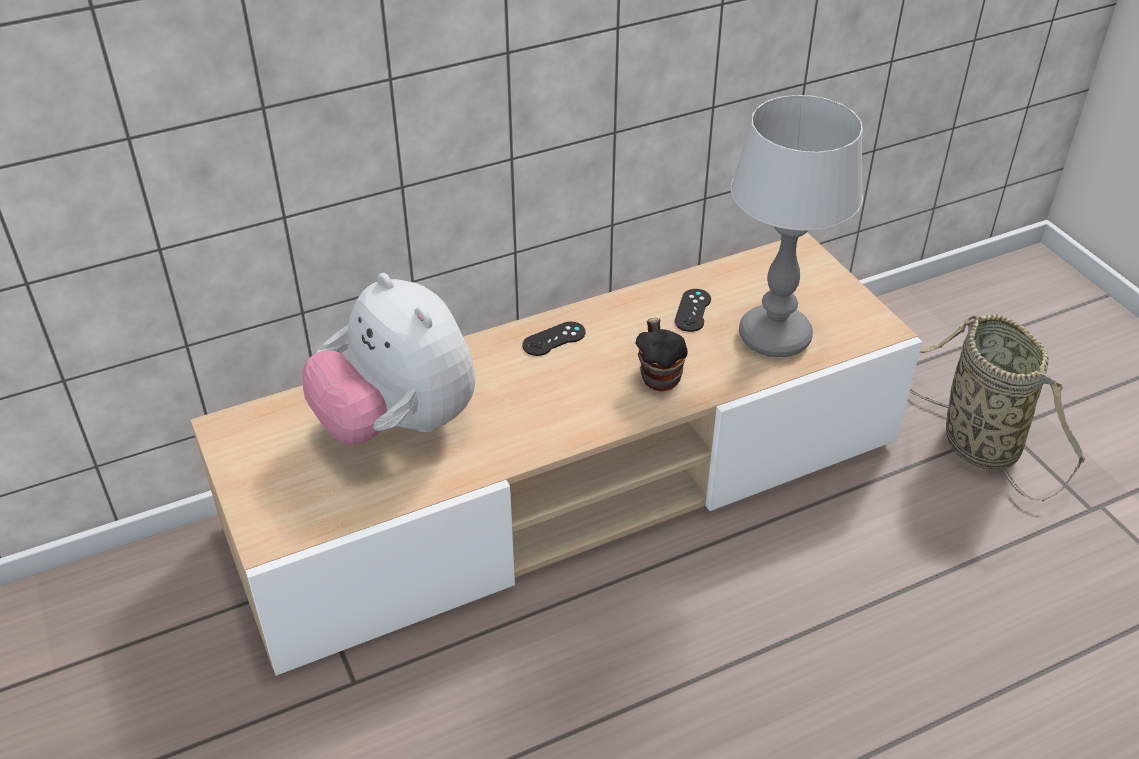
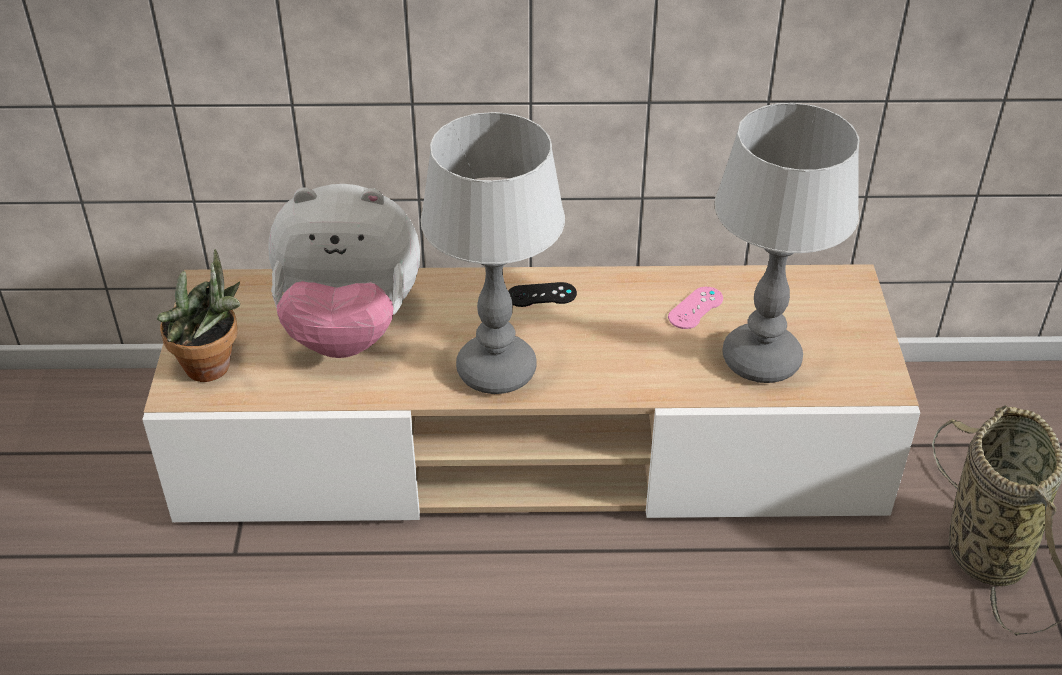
camera: 25 degrees right, 0 degrees up
plush toy [302,273,476,445] -> plush toy turned 75 degrees counterclockwise [268,184,420,358]
mug [636,318,687,392] -> none
black game controller [675,289,711,332] -> pink game controller [668,287,723,329]
none -> potted plant [157,249,240,382]
none -> table lamp [420,112,565,394]

